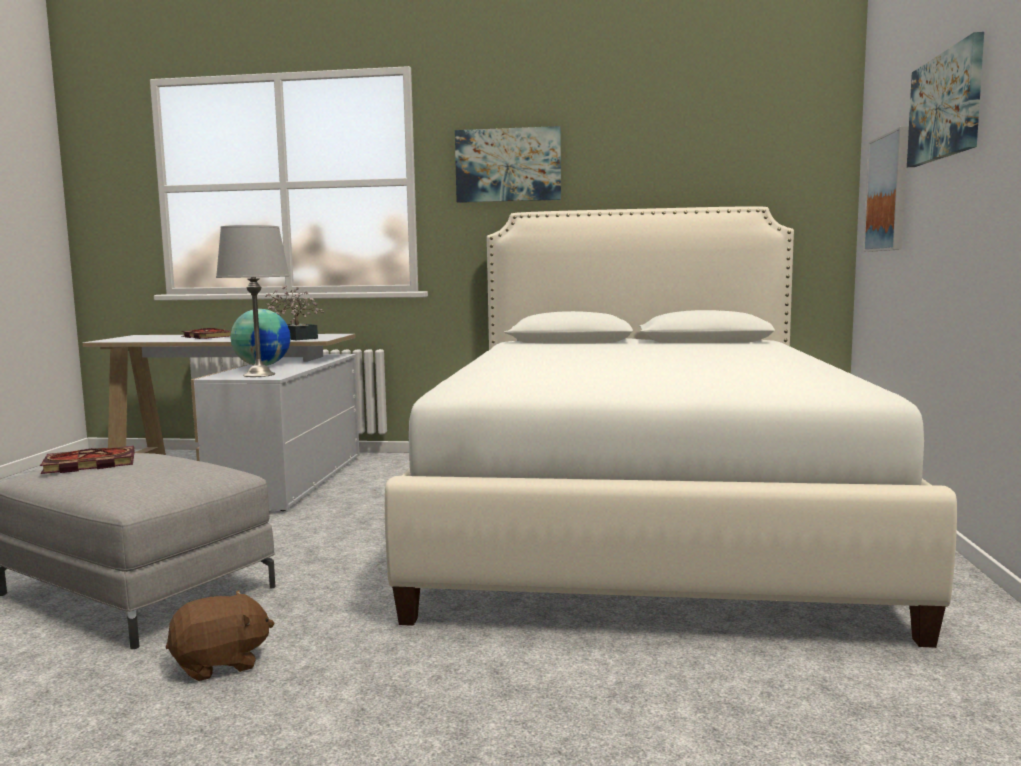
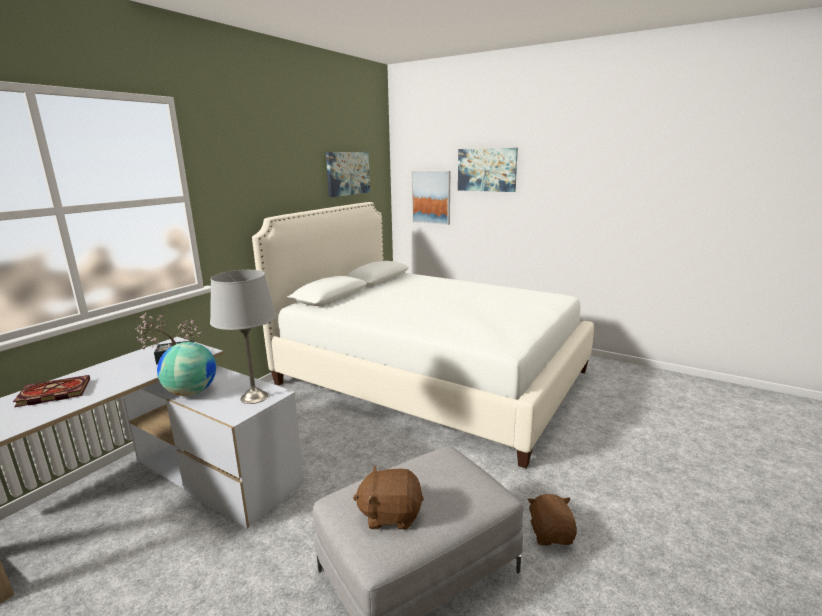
camera: 65 degrees left, 10 degrees up
book [40,446,135,474] -> brown plush toy [353,466,424,530]
picture [455,126,561,203] -> picture moved to [326,152,370,197]

